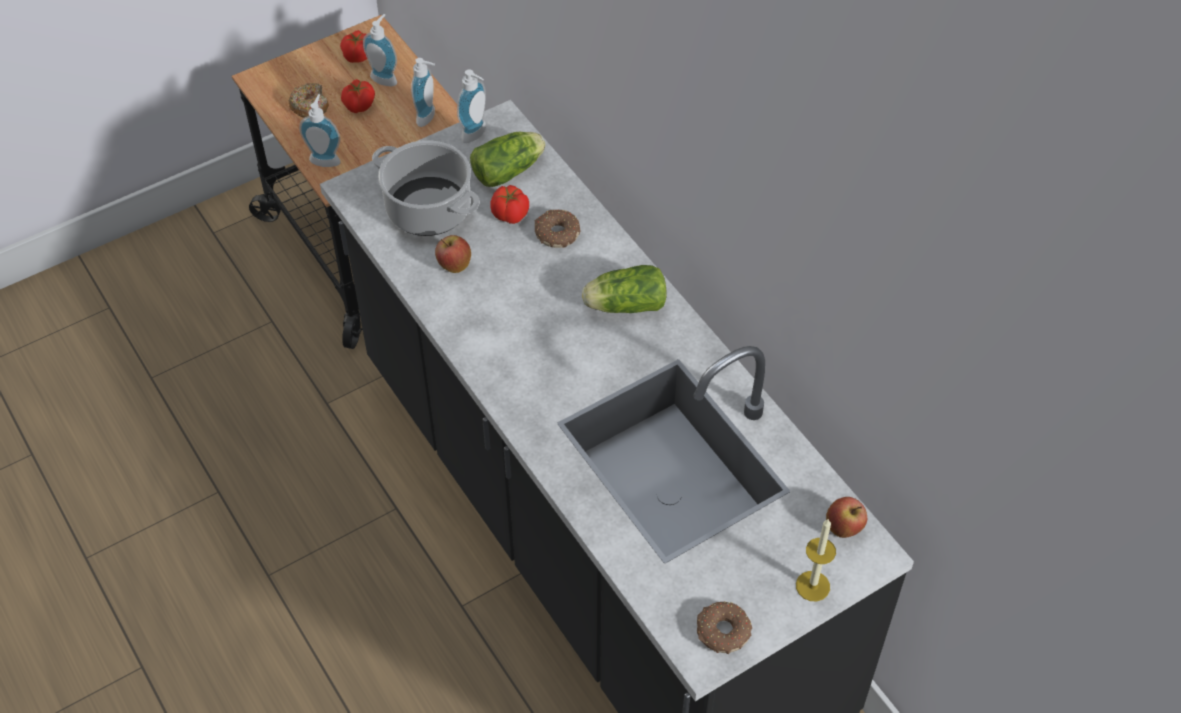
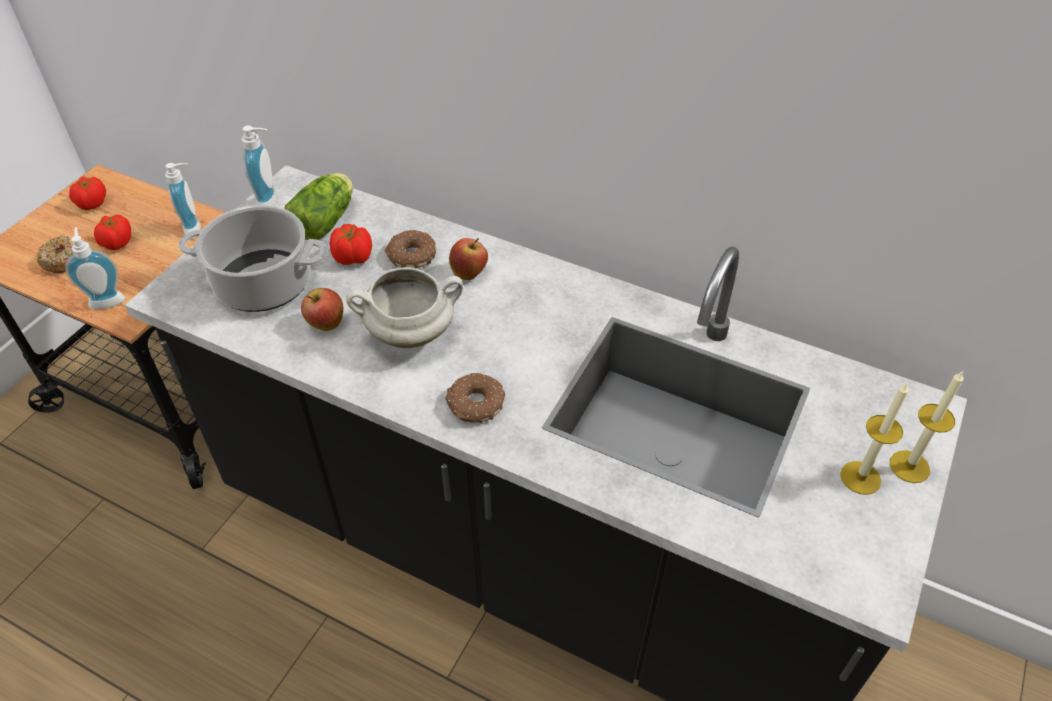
camera: 30 degrees left, 5 degrees down
soap dispenser [363,14,397,86] -> none
lettuce [582,265,667,313] -> none
donut [697,602,752,654] -> donut moved to [445,373,505,423]
apple [826,497,867,538] -> apple moved to [449,238,488,280]
none -> white cooking pot [346,267,463,348]
none -> candle [840,382,909,495]

